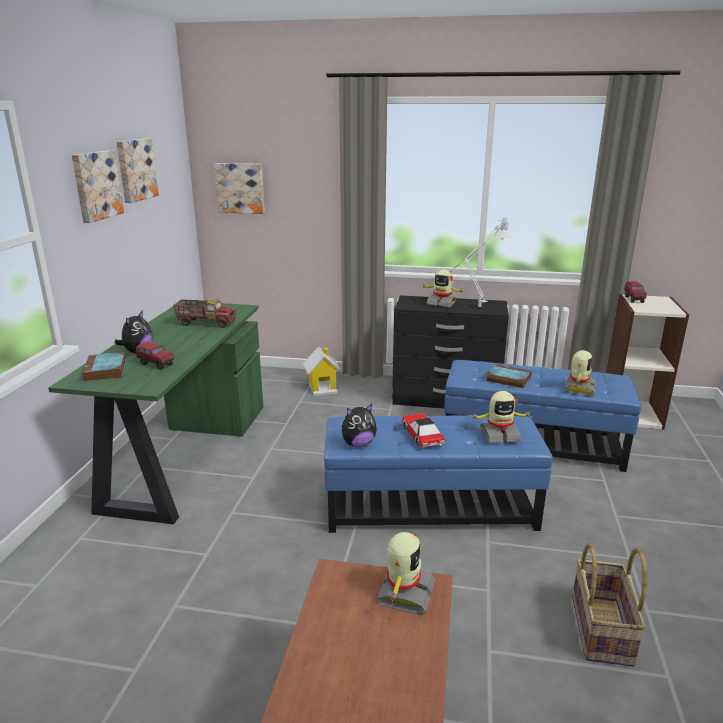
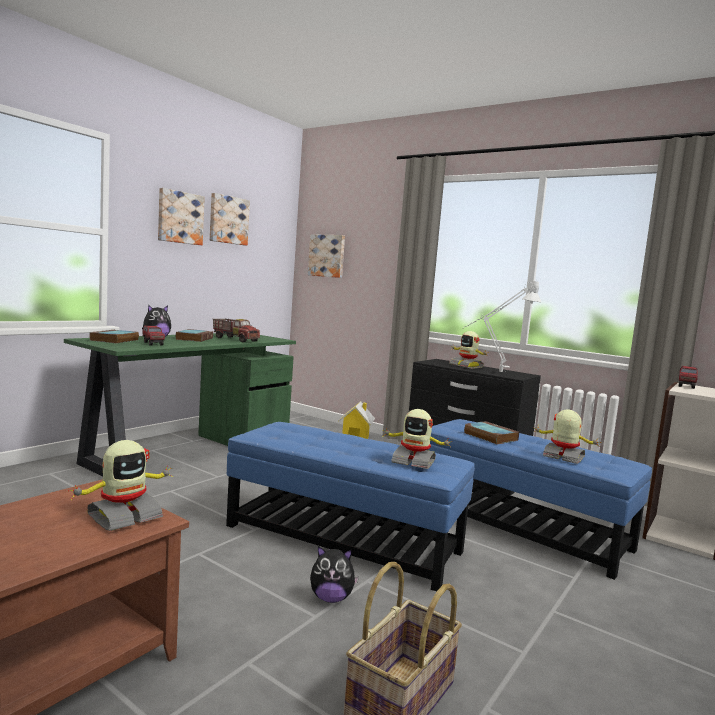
camera: 25 degrees right, 15 degrees down
plush toy [342,404,377,447] -> plush toy moved to [310,546,359,603]
toy car [402,413,446,447] -> none
toy robot [564,350,597,396] -> toy robot turned 105 degrees counterclockwise [533,409,602,464]
none -> book [175,329,213,342]

